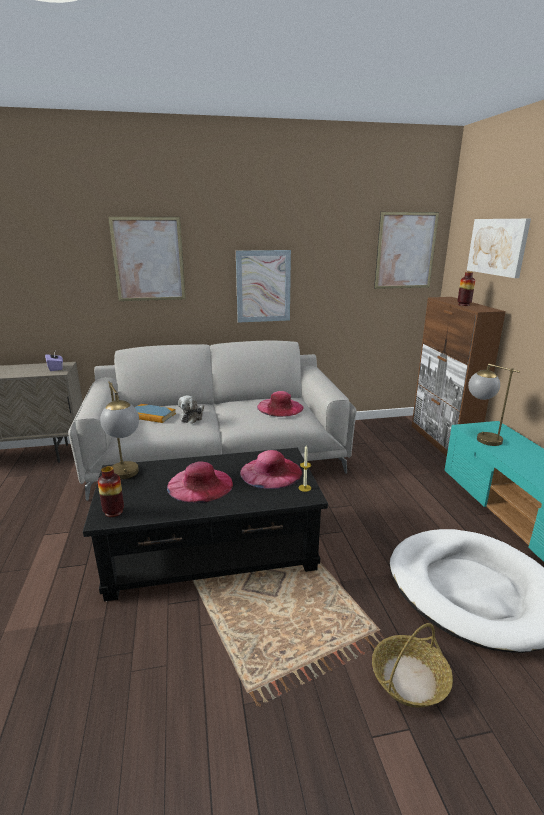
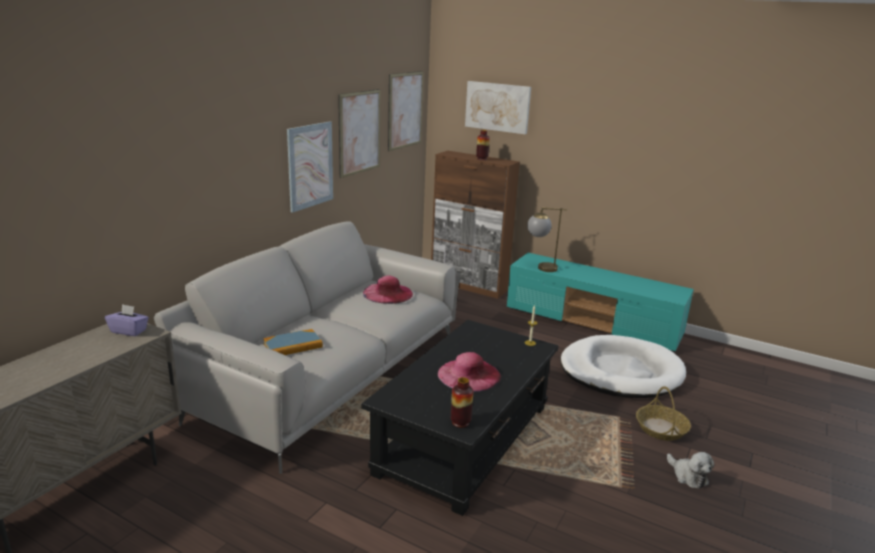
camera: 50 degrees left, 0 degrees up
table lamp [100,381,139,479] -> none
picture [108,217,186,301] -> picture moved to [338,89,380,178]
plush toy [178,395,204,424] -> plush toy moved to [667,452,714,489]
pink hat [240,450,303,489] -> none

